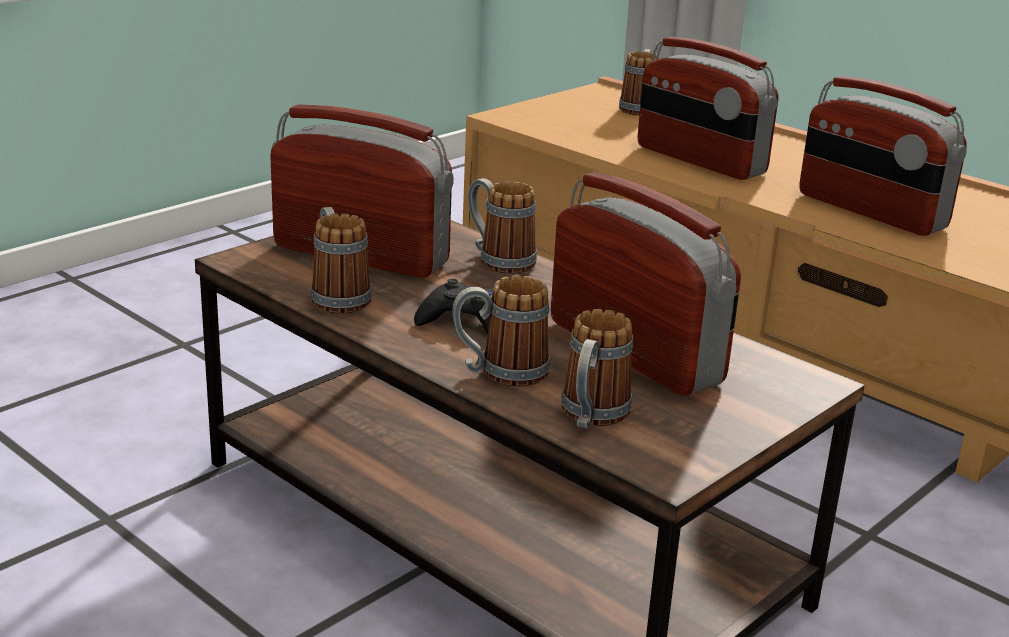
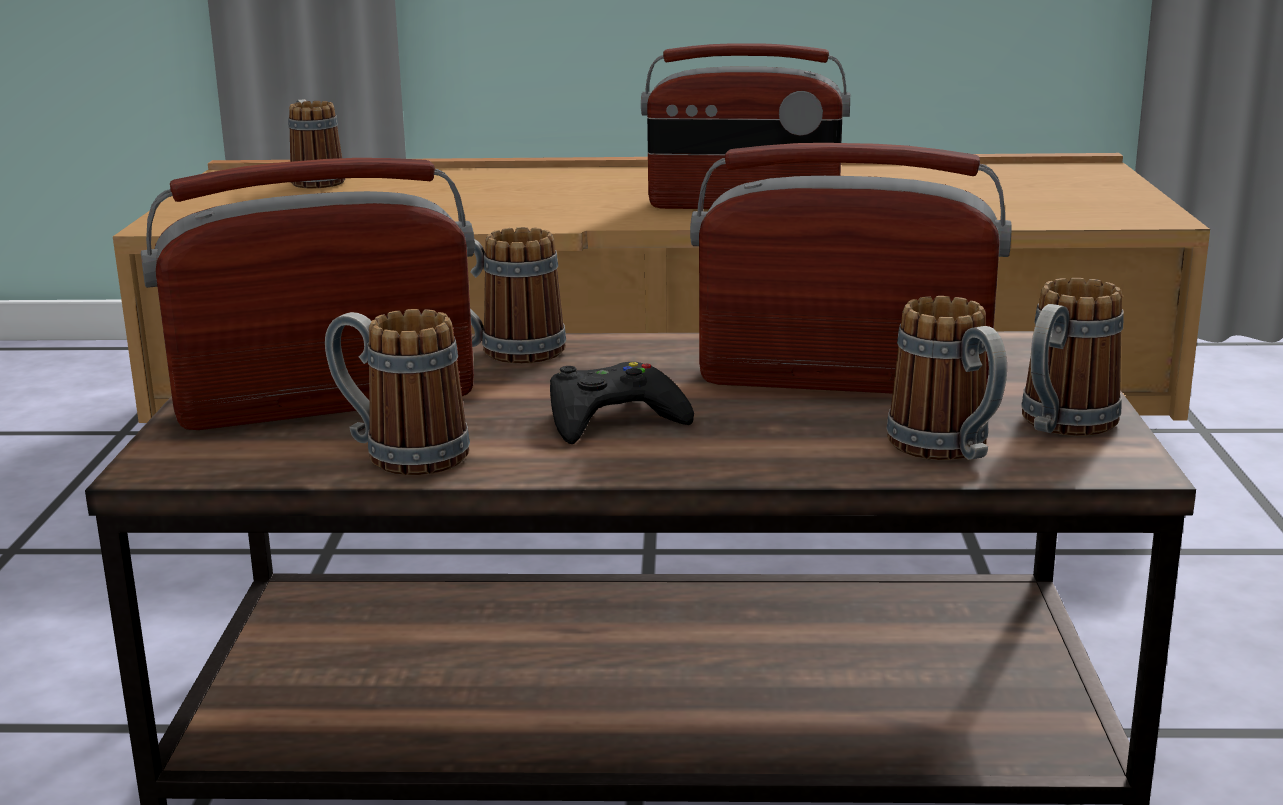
camera: 40 degrees left, 5 degrees down
mug [452,275,550,387] -> mug moved to [1021,278,1124,436]
radio [638,37,778,180] -> none

